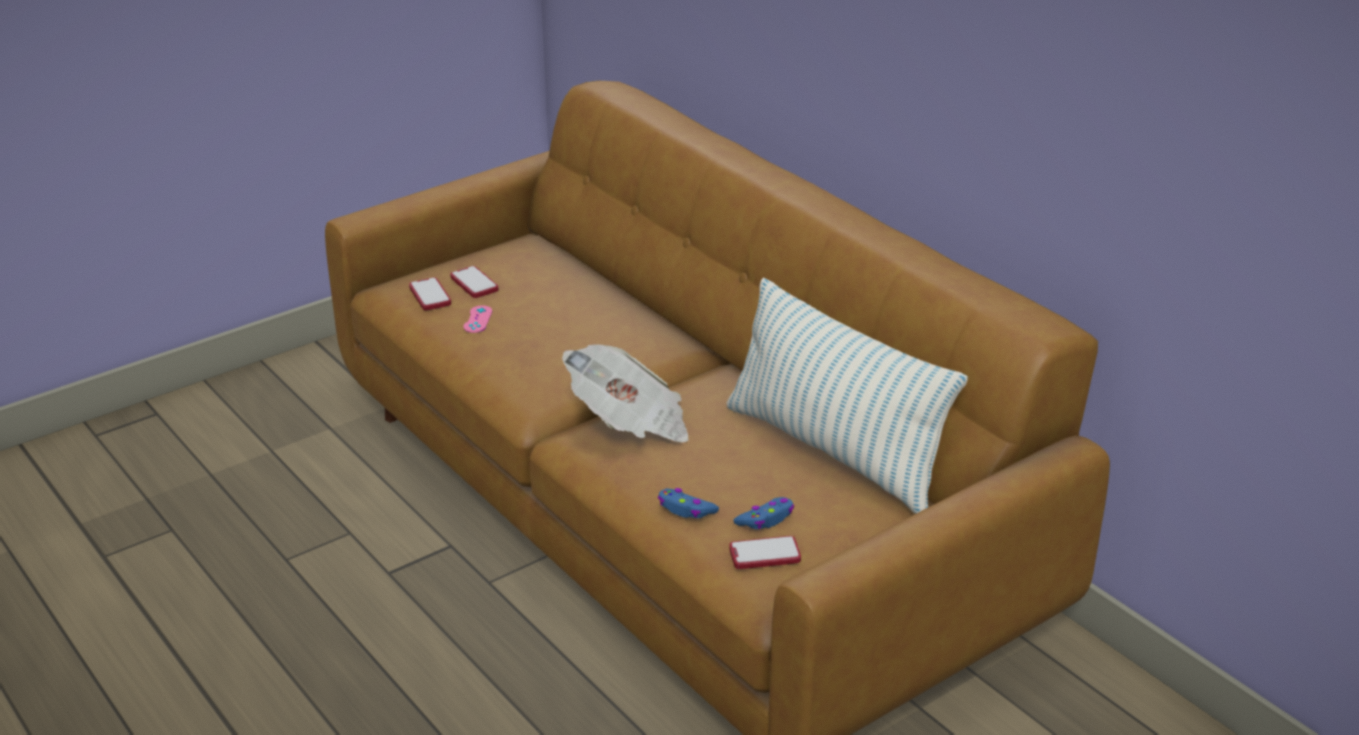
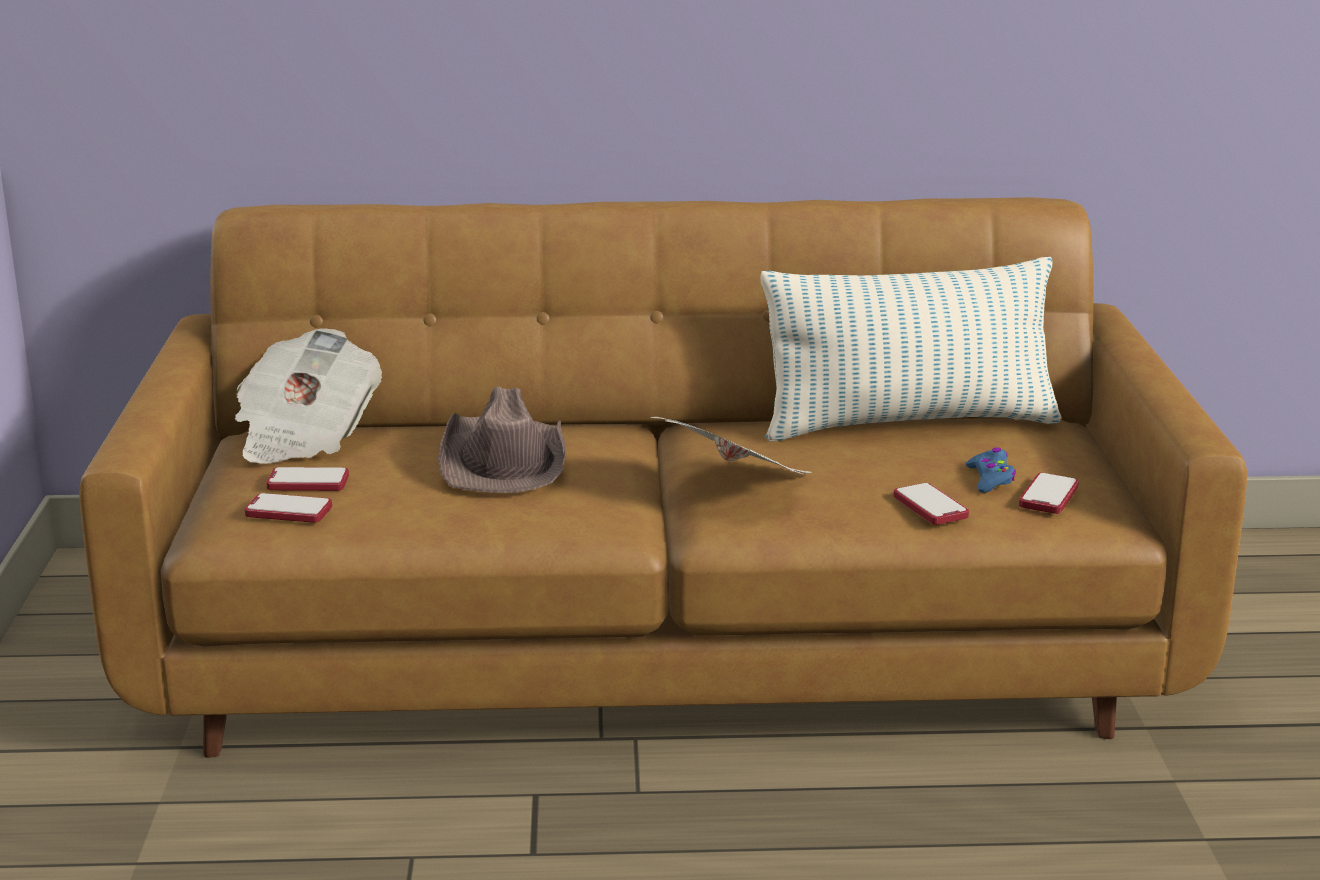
camera: 55 degrees left, 10 degrees down
pink game controller [464,305,492,333] -> none
blue game controller [658,488,719,518] -> phone [894,483,969,525]
none -> newspaper [235,328,382,464]
none -> brown hat [438,387,565,493]

